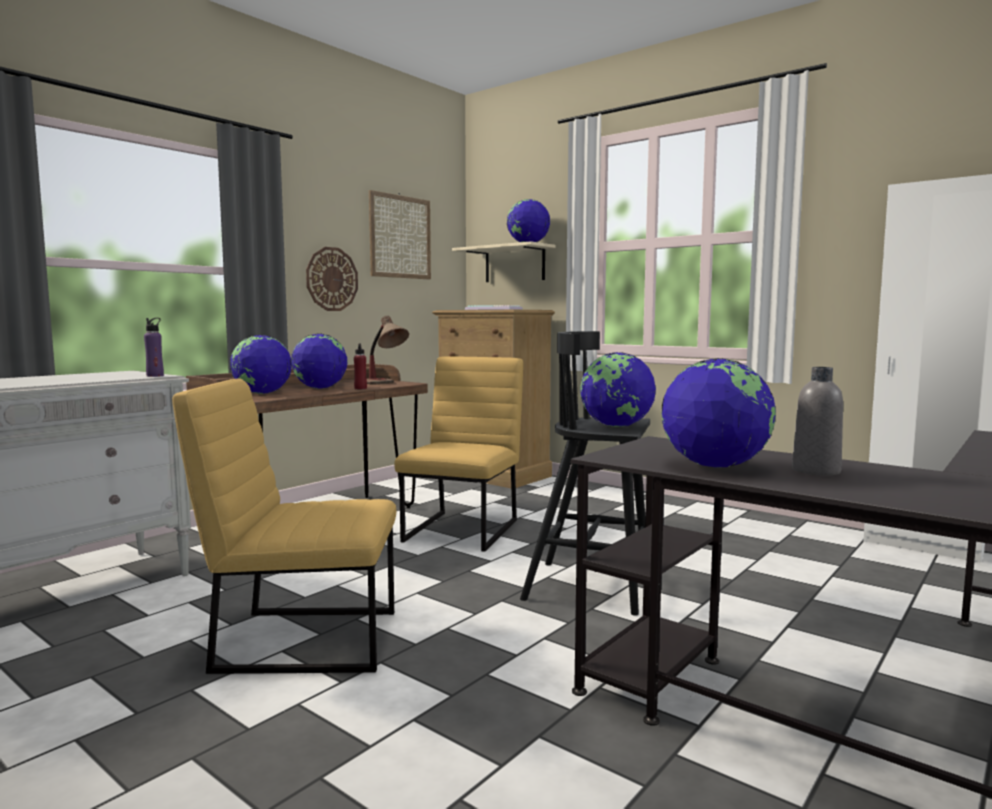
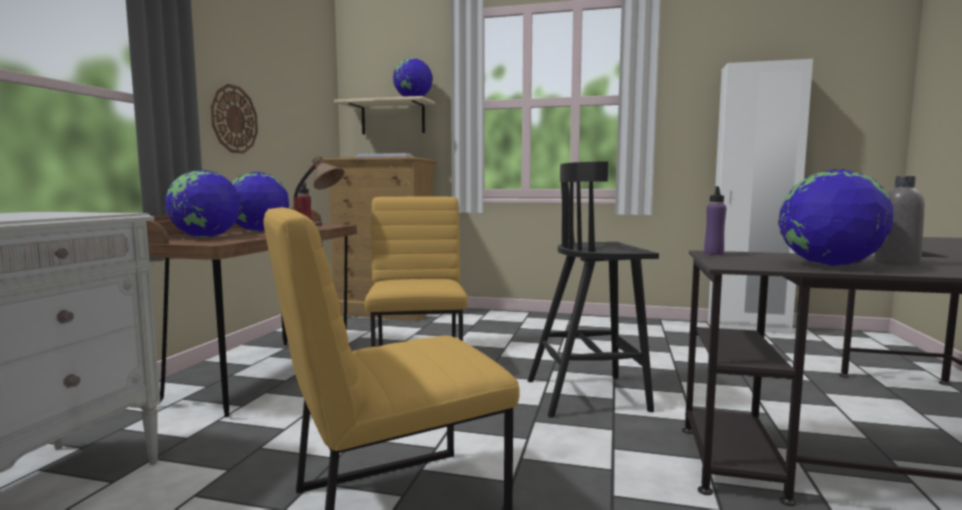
camera: 25 degrees left, 0 degrees up
purple bottle [144,318,164,377] -> purple bottle moved to [704,186,726,255]
picture [369,190,431,279] -> none
globe [580,352,656,427] -> none

